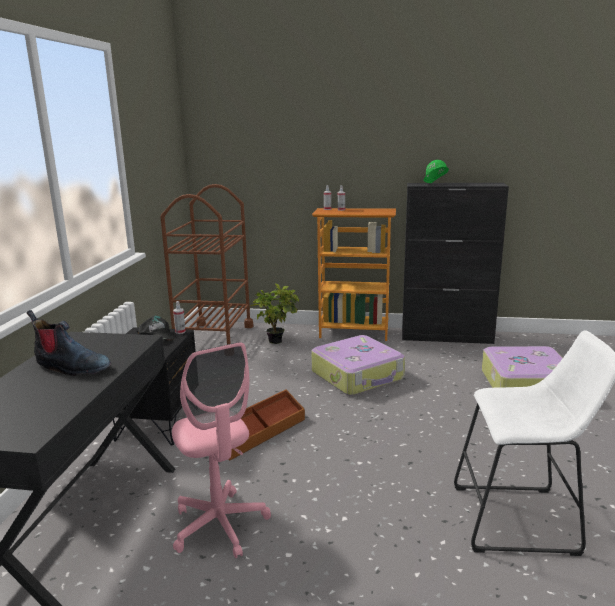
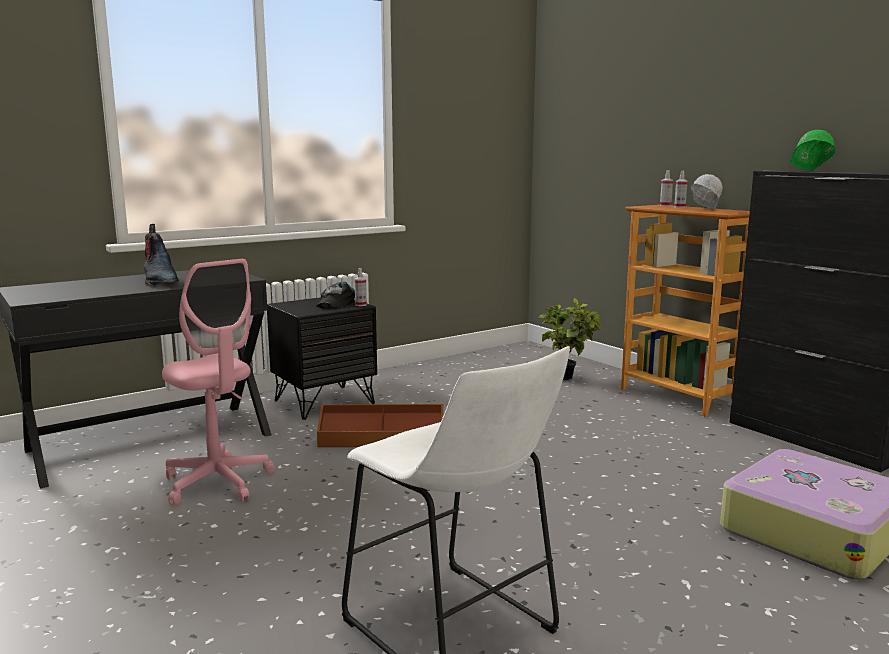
camera: 45 degrees right, 5 degrees down
brown cart [161,184,253,345] -> none
pink office chair [172,342,271,558] -> pink office chair turned 60 degrees counterclockwise [162,259,275,505]
suitcase [311,335,405,396] -> none
none -> white hard hat [690,174,722,210]

